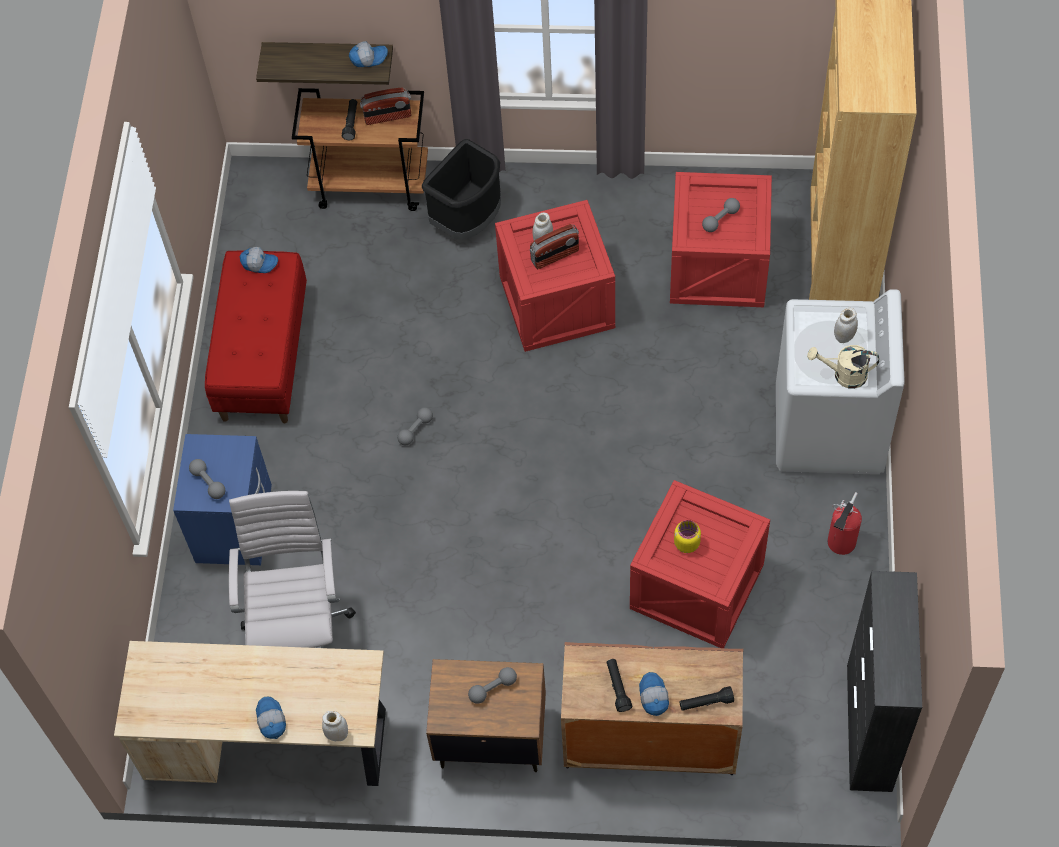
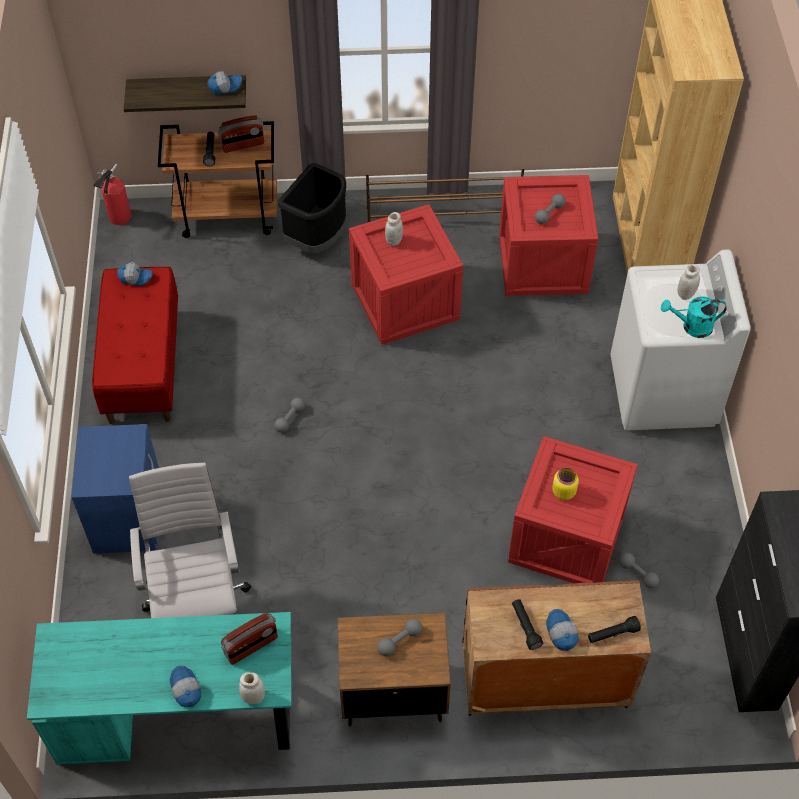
camera: 10 degrees left, 5 degrees down
beige desk [114,641,386,786] -> turquoise desk [27,612,292,765]
grey dumbbell [189,459,225,499] -> grey dumbbell moved to [619,553,659,588]
radio [530,224,579,269] -> radio moved to [221,613,278,665]
beige watering can [807,345,879,389] -> turquoise watering can [661,296,727,338]
fire extinguisher [828,492,862,555] -> fire extinguisher moved to [94,164,132,225]
none -> brown shoe rack [366,169,524,222]

